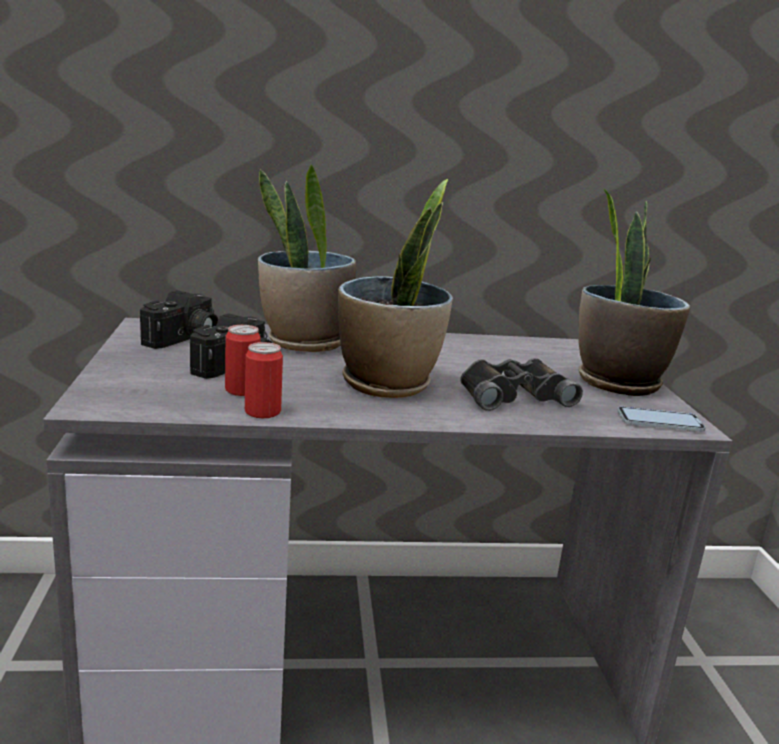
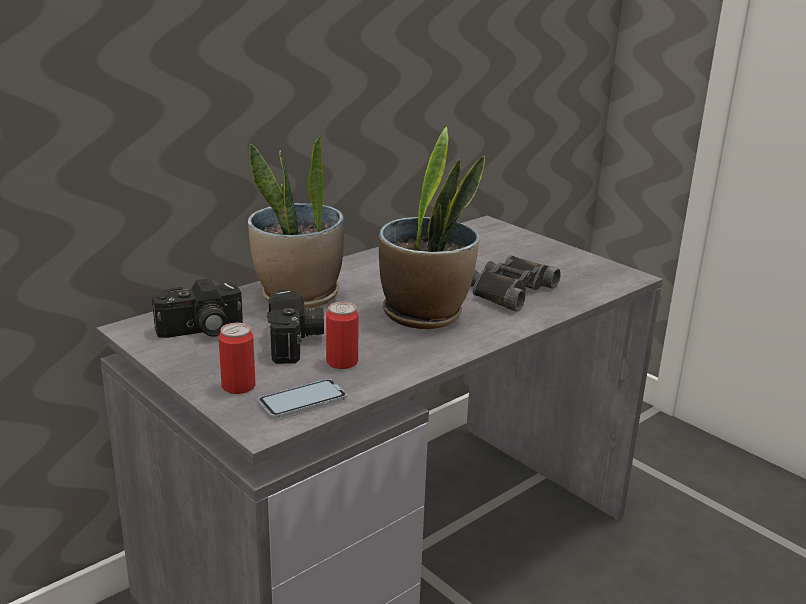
camera: 35 degrees left, 5 degrees up
camera [140,290,218,349] -> camera turned 75 degrees clockwise [152,279,243,338]
can [245,342,283,418] -> can moved to [219,323,255,394]
potted plant [578,188,690,396] -> none
phone [617,407,706,432] -> phone moved to [258,379,346,418]

